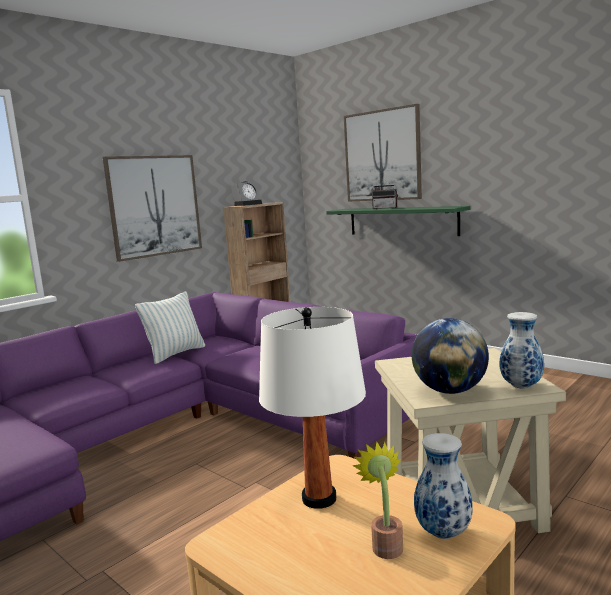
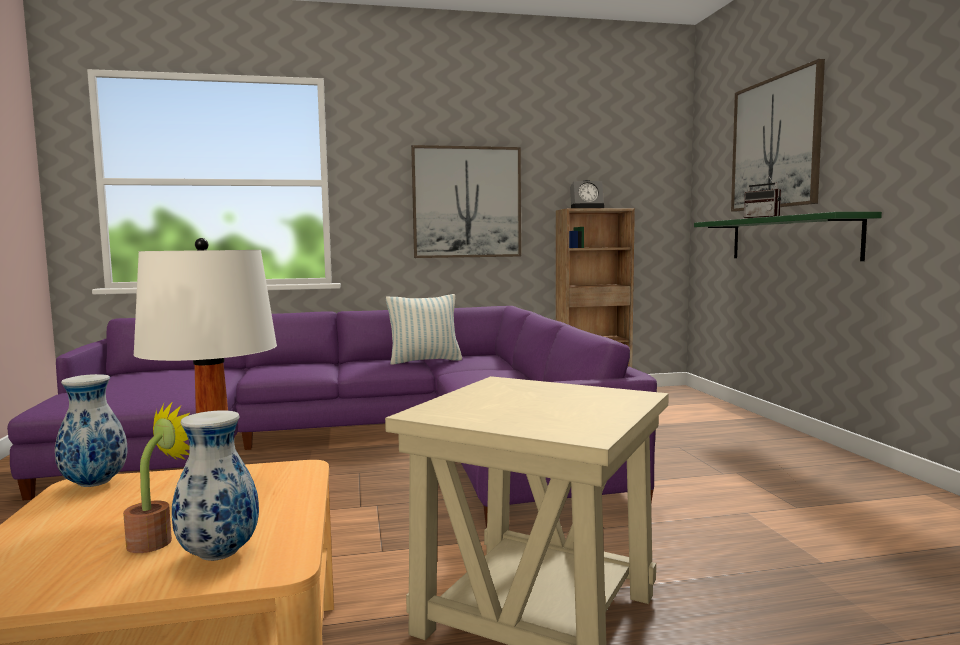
camera: 35 degrees right, 5 degrees down
globe [412,318,489,394] -> none
vase [500,312,544,389] -> vase moved to [55,374,128,487]

